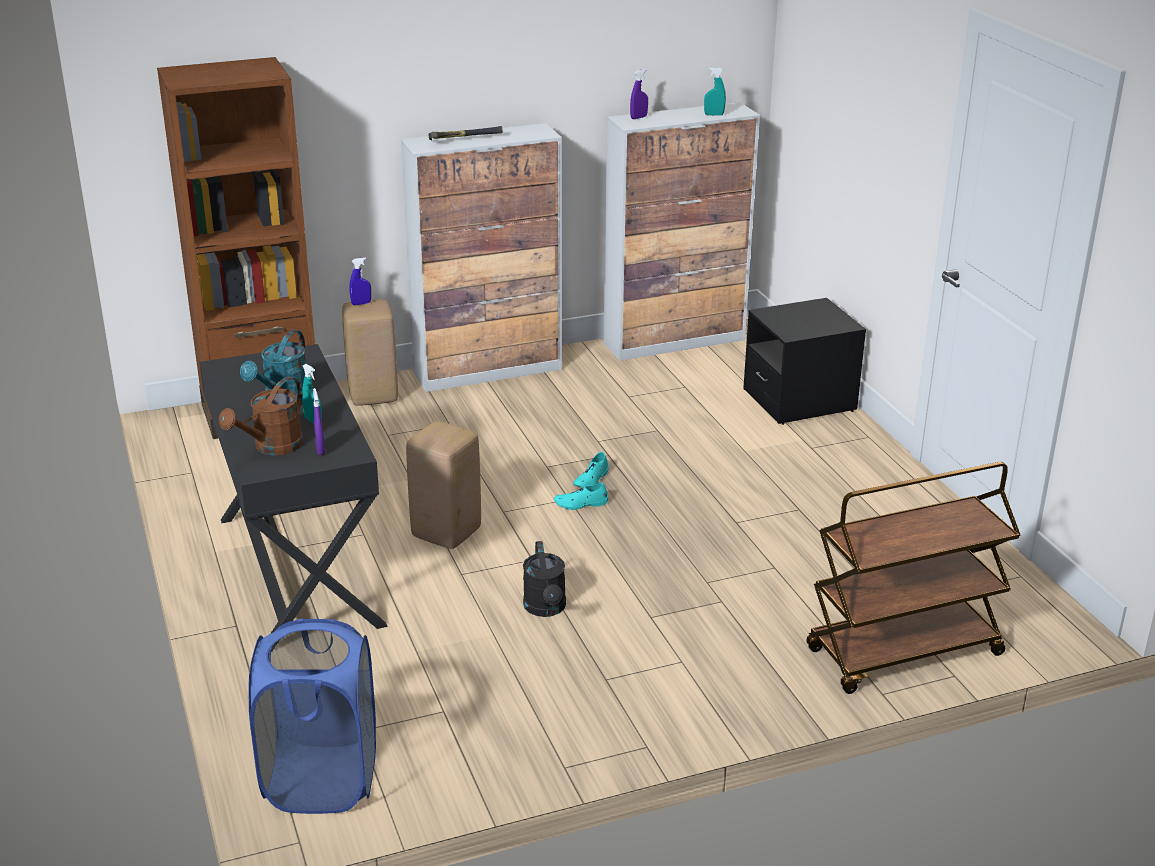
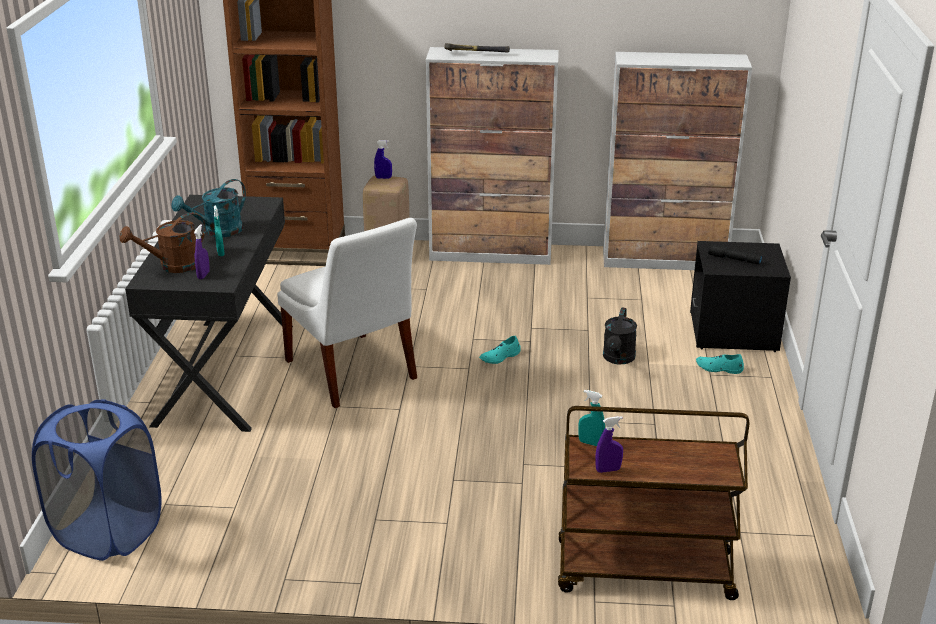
camera: 25 degrees right, 0 degrees up
beige stool [406,421,481,549] -> white chair [277,218,417,408]
black watering can [523,541,566,617] -> black watering can moved to [603,307,637,365]
turquoise shoe [554,482,608,510] -> turquoise shoe moved to [696,354,744,374]
purple spray bottle [630,69,648,119] -> purple spray bottle moved to [595,416,623,473]
turquoise spray bottle [704,67,726,116] -> turquoise spray bottle moved to [578,390,605,446]
none -> black flashlight [708,244,762,265]

